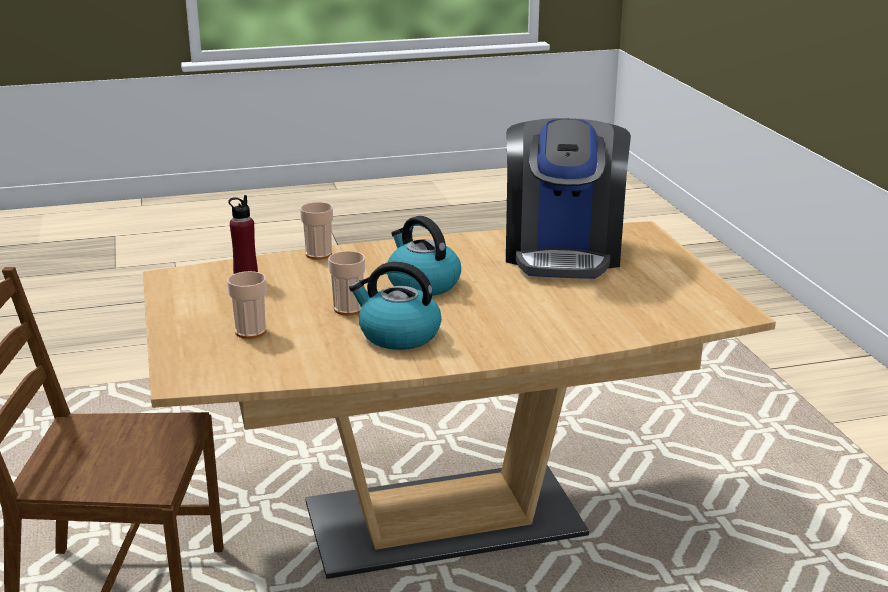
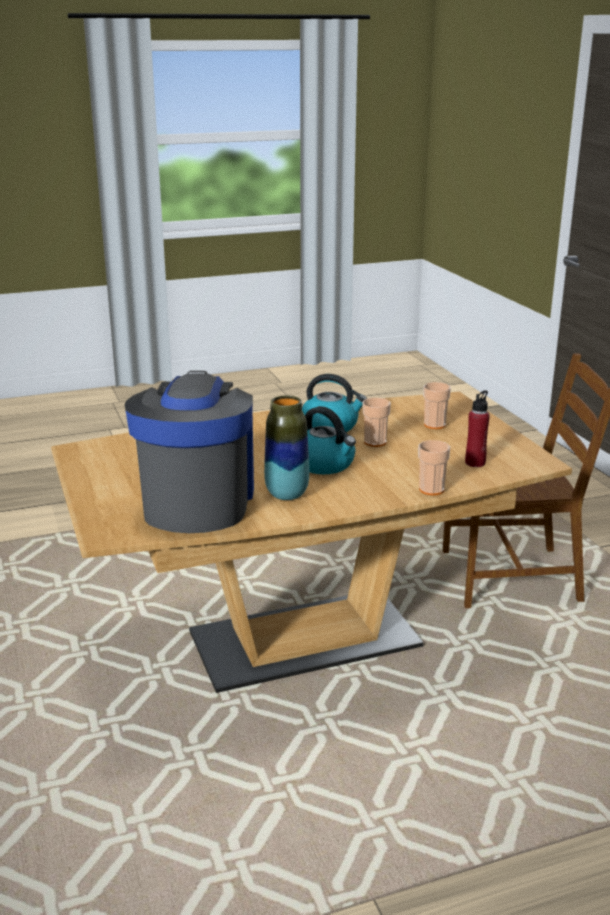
camera: 175 degrees right, 0 degrees up
none -> vase [264,395,309,500]

